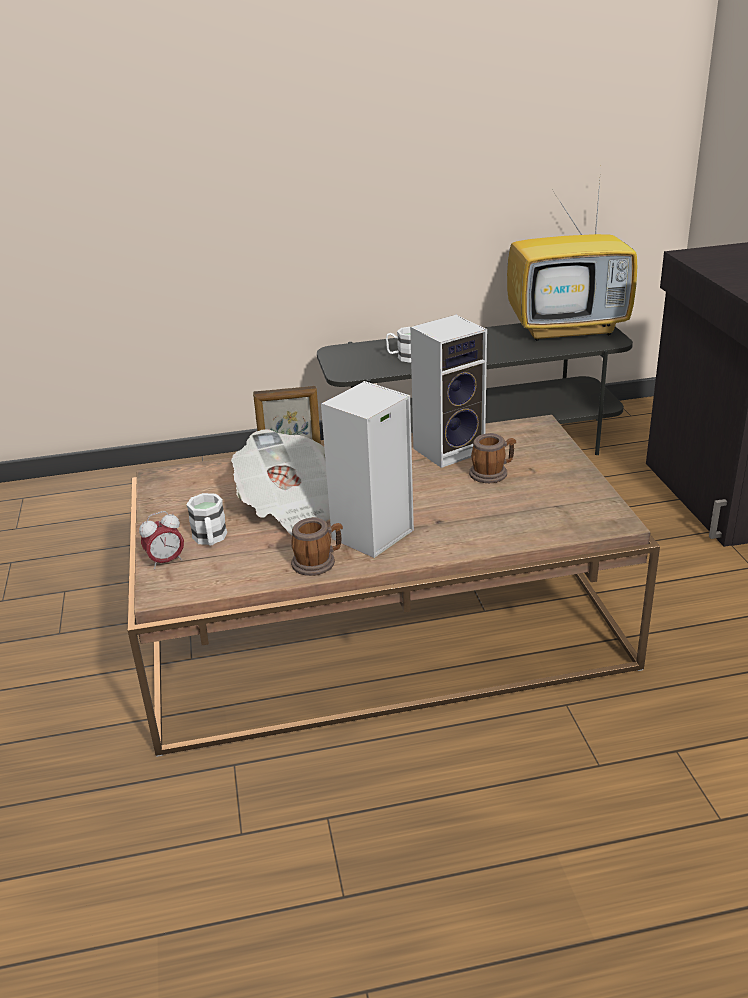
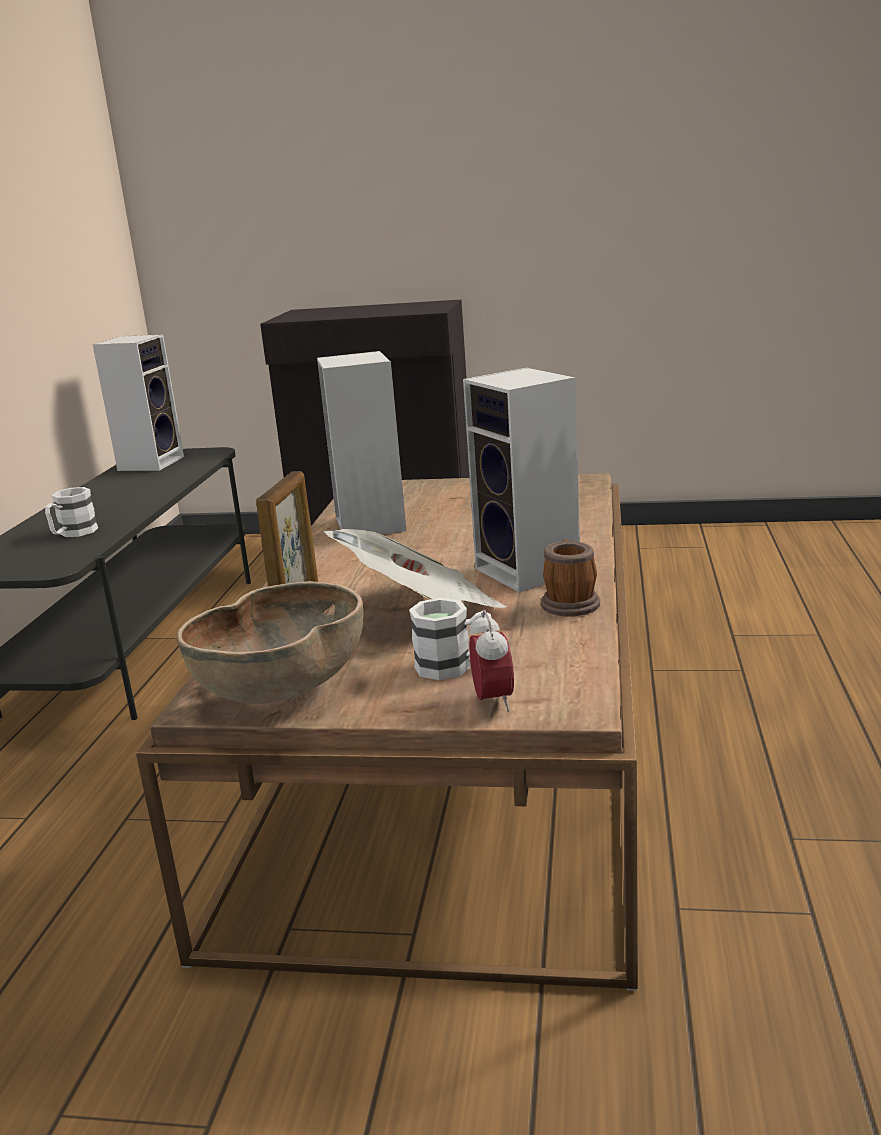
camera: 70 degrees left, 10 degrees down
mug [469,433,516,483] -> none
television [507,170,637,341] -> speaker [93,334,184,471]
none -> brown bowl [177,581,364,704]

